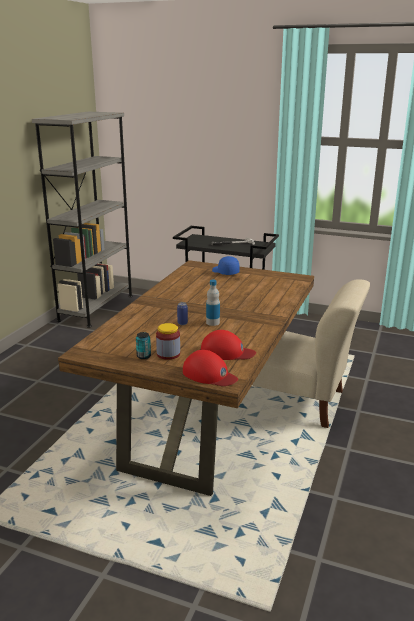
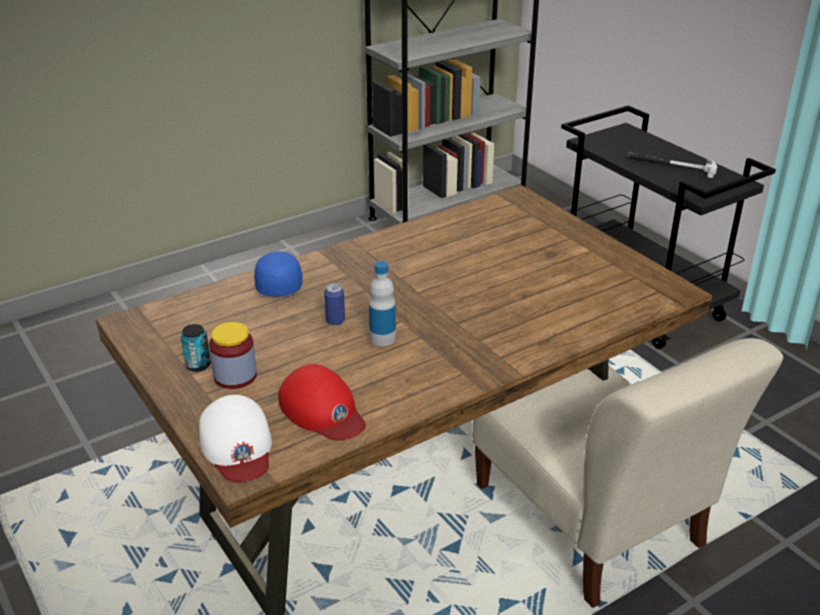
camera: 35 degrees right, 10 degrees up
red cap [183,349,238,386] -> white cap [199,395,272,482]
blue cap [212,256,240,275] -> blue cap moved to [254,252,303,296]

